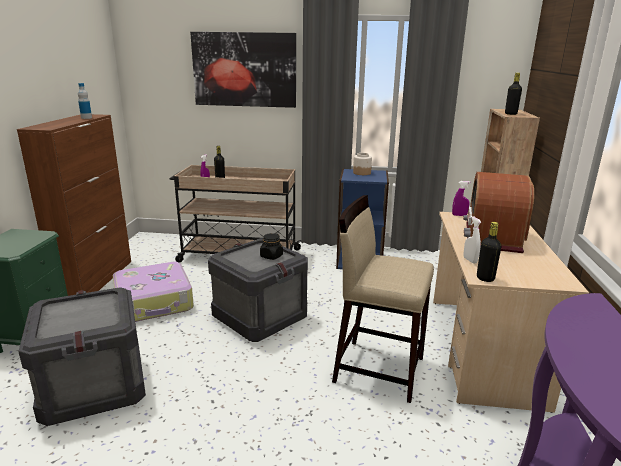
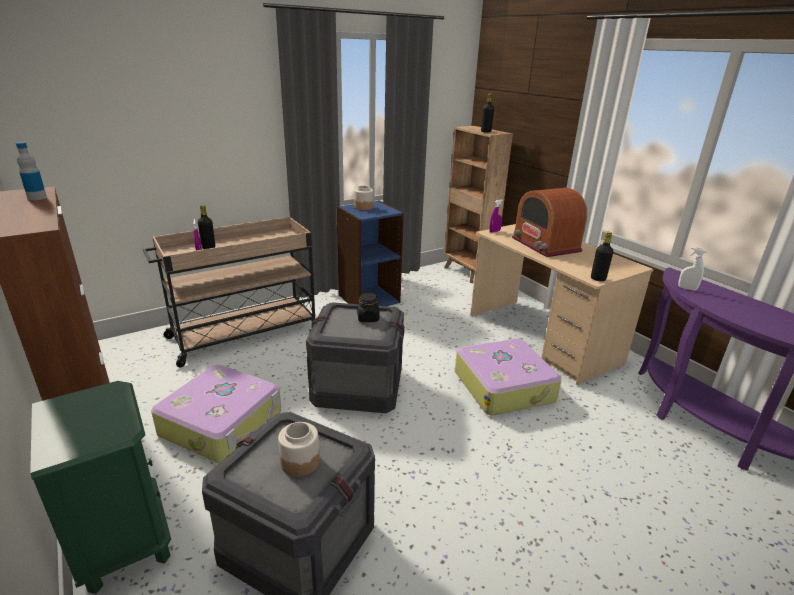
camera: 40 degrees left, 5 degrees up
picture [190,32,296,108] -> none
beige stool [332,195,434,403] -> suitcase [455,339,562,415]
white spray bottle [464,216,481,264] -> white spray bottle moved to [678,247,706,291]
none -> jar [278,422,320,477]

